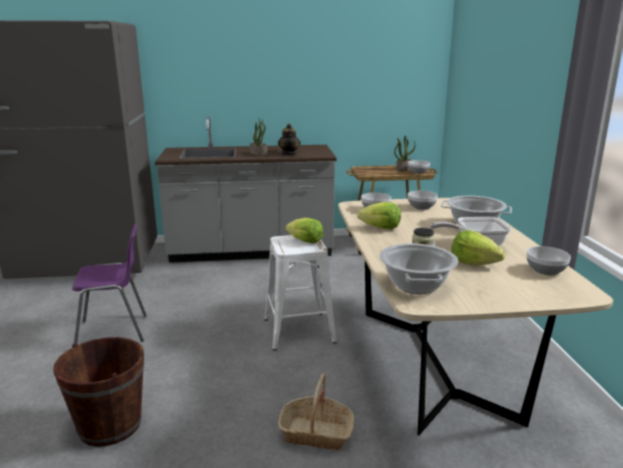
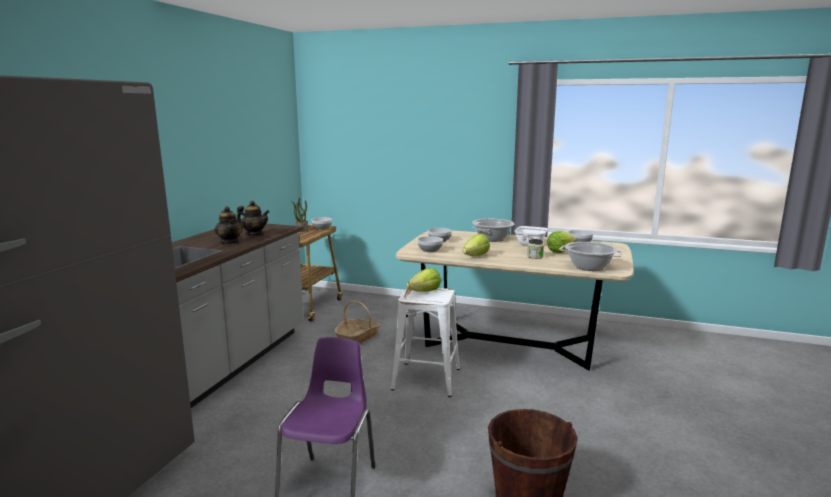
camera: 65 degrees left, 5 degrees down
potted plant [250,119,267,155] -> teapot [214,206,243,244]
basket [278,373,354,450] -> basket moved to [335,301,380,344]

